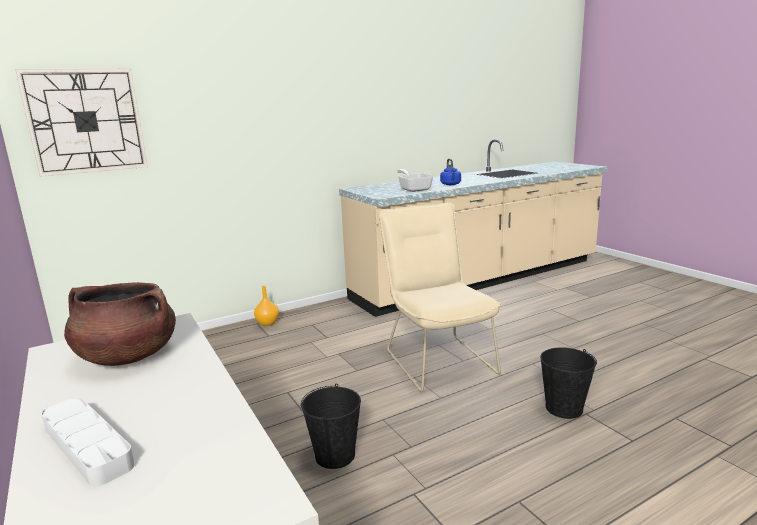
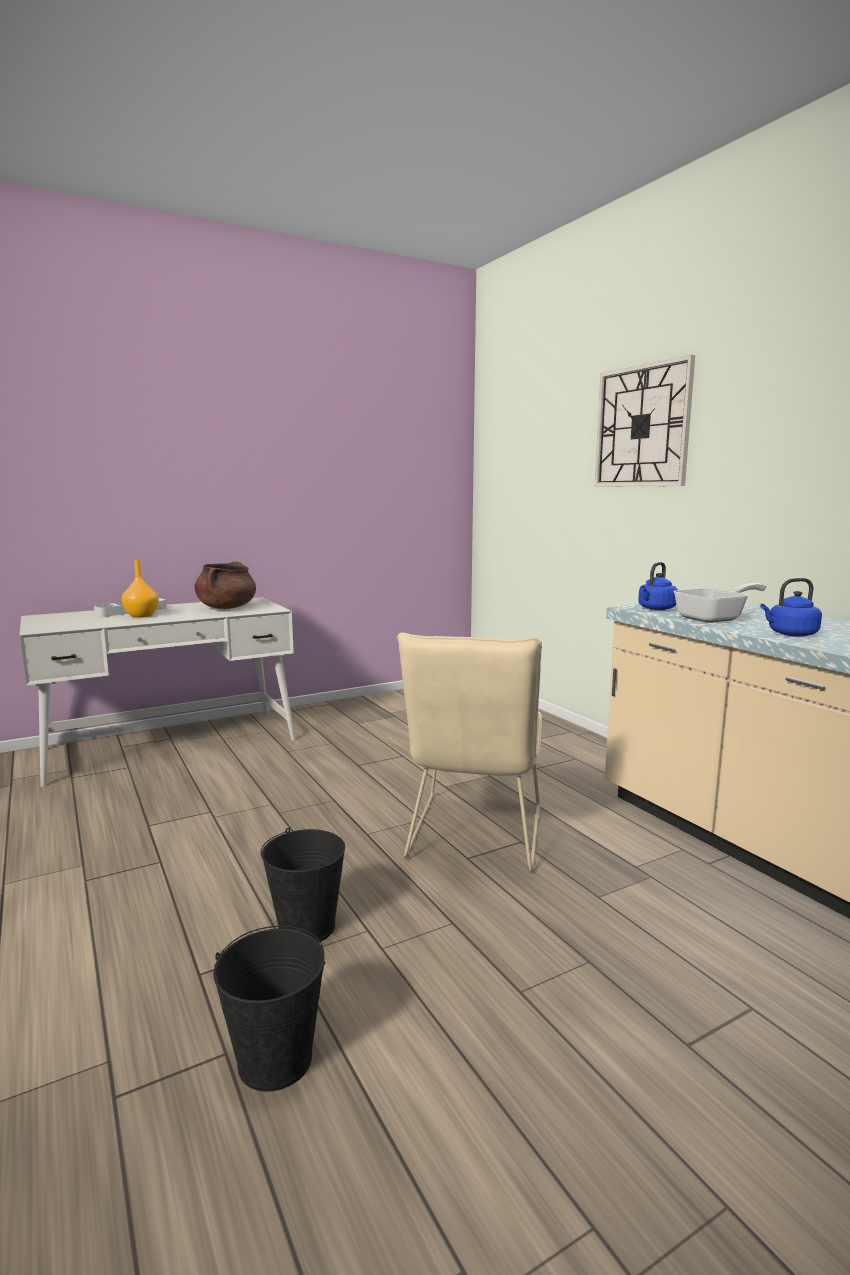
camera: 90 degrees right, 5 degrees down
wall clock [15,69,148,177] -> wall clock moved to [595,355,695,487]
orange vase [254,286,279,326] -> orange vase moved to [122,560,159,618]
black bucket [301,384,361,469] -> black bucket moved to [213,926,326,1092]
beige chair [379,203,501,392] -> beige chair turned 120 degrees clockwise [397,632,542,872]
none -> blue kettle [638,562,678,610]

